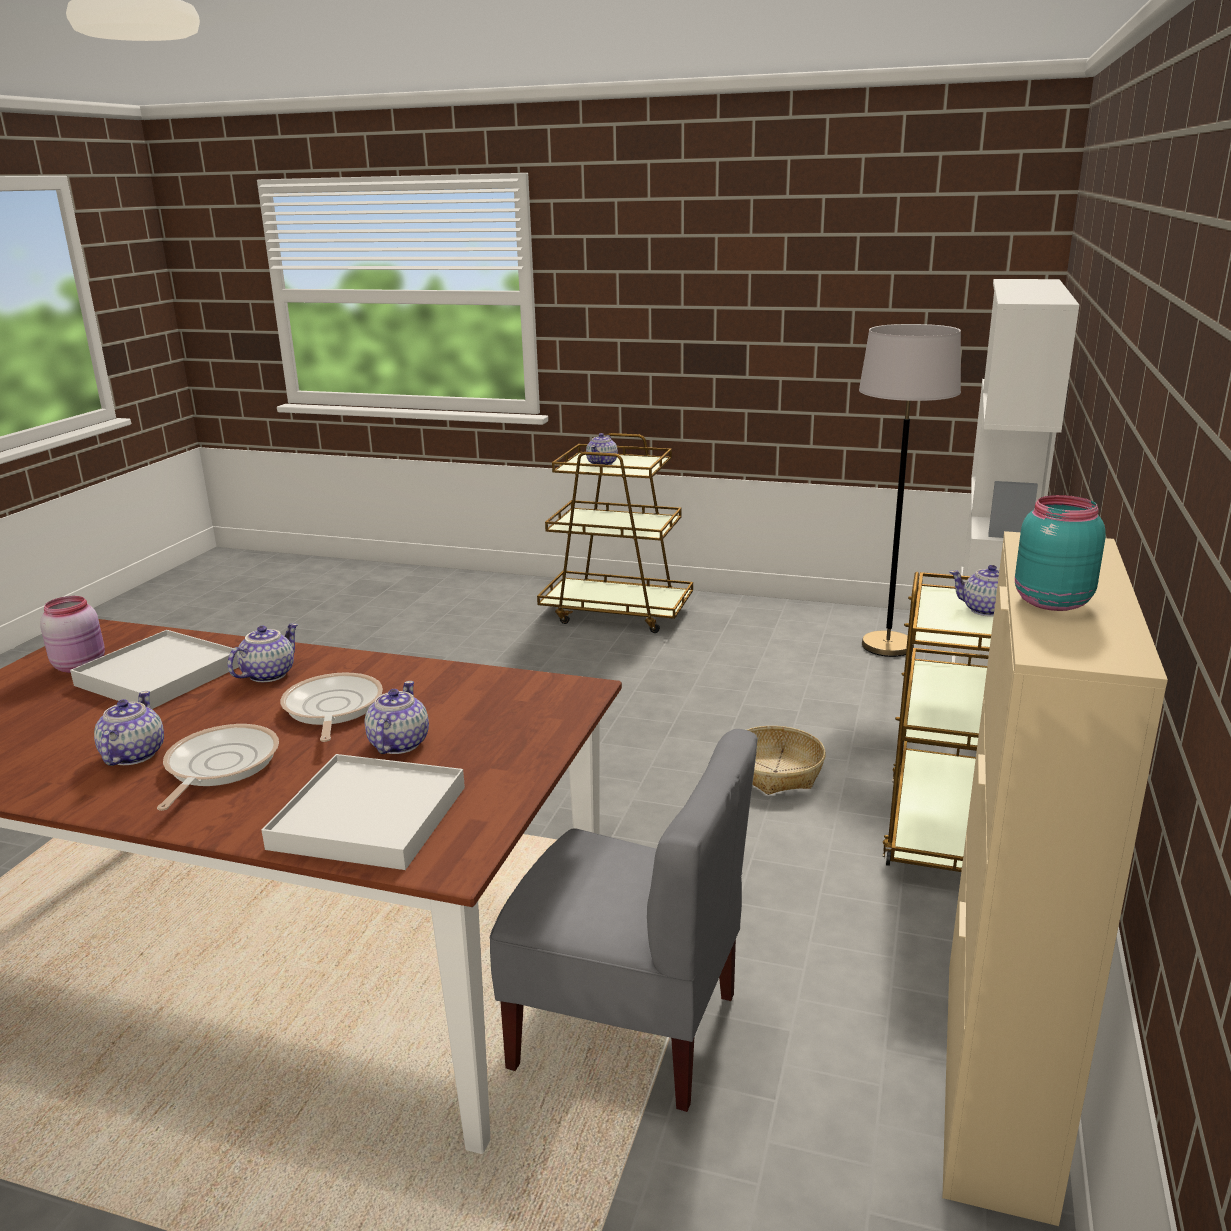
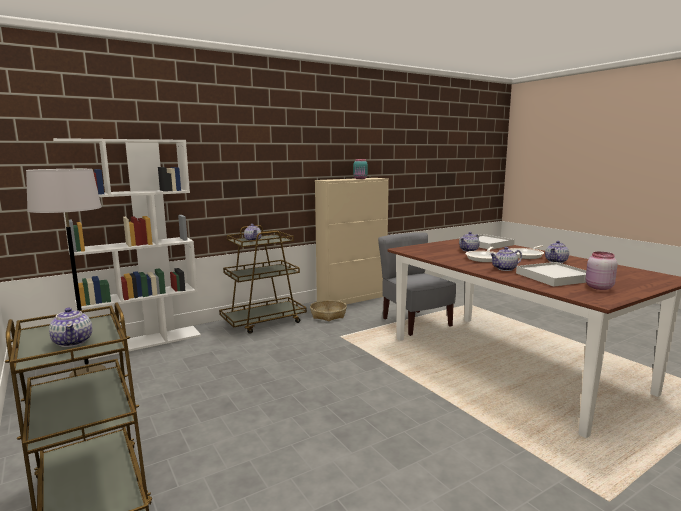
camera: 140 degrees left, 10 degrees down
teapot [586,433,618,465] -> teapot turned 90 degrees clockwise [49,308,92,347]
basket [747,726,826,795] -> basket moved to [310,300,347,321]

